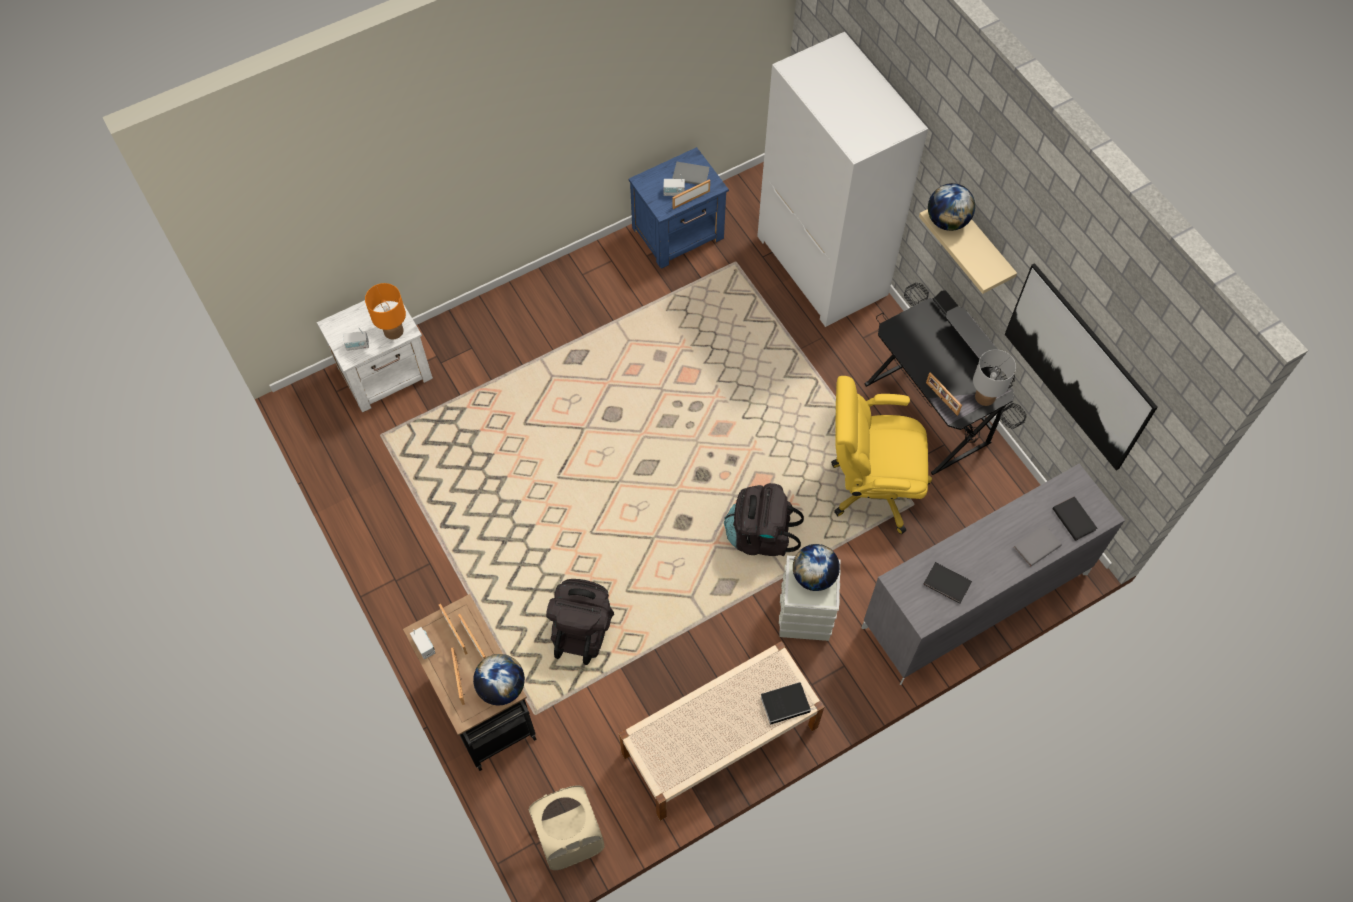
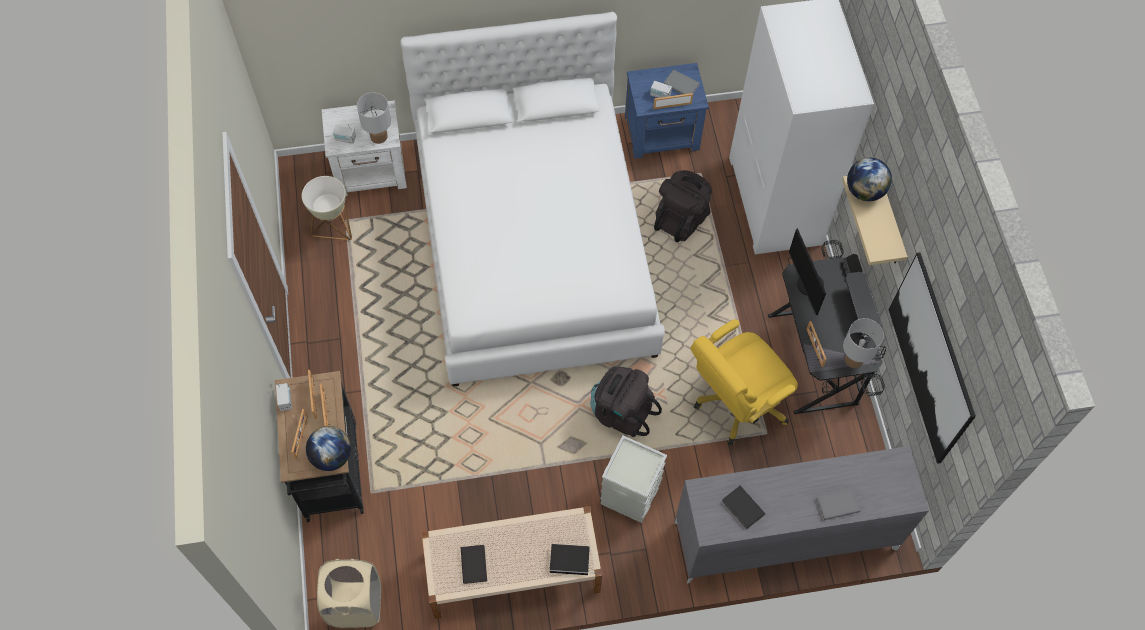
camera: 20 degrees right, 0 degrees up
orange table lamp [365,283,406,339] -> grey table lamp [357,92,391,144]
black backpack [546,579,614,665] -> black backpack moved to [654,170,712,242]
globe [793,544,840,591] -> none
yellow office chair [831,376,932,534] -> yellow office chair turned 60 degrees counterclockwise [690,319,798,446]
black book [1052,496,1098,541] -> black book moved to [461,545,487,584]
none -> planter [302,176,352,240]
none -> white bed [400,12,665,387]
none -> monitor [789,228,826,316]

